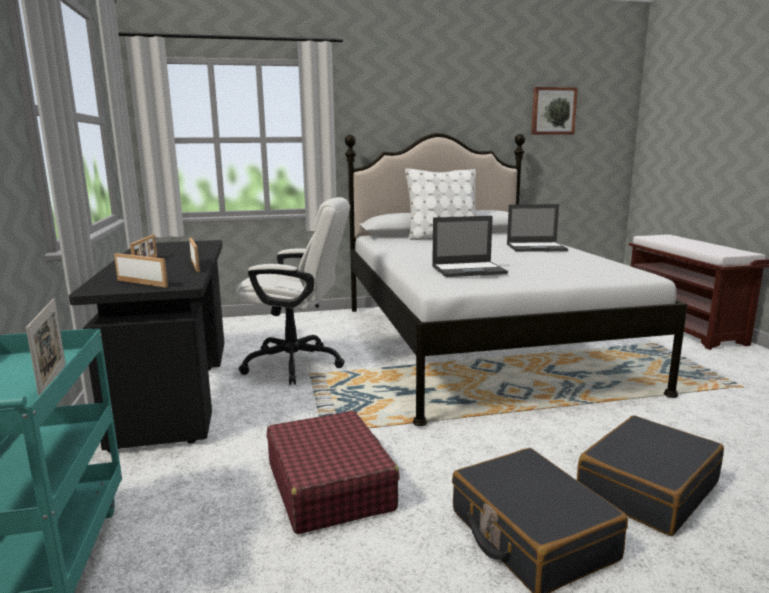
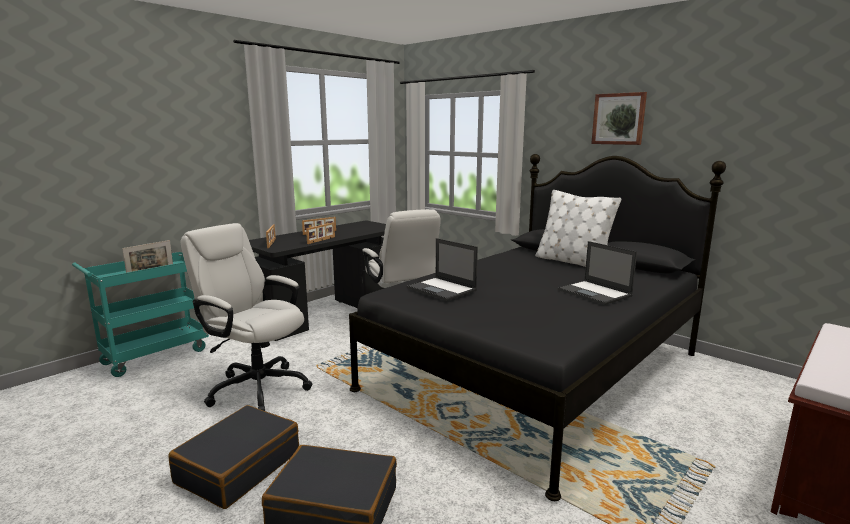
camera: 55 degrees right, 0 degrees up
red suitcase [267,411,400,534] -> white office chair [181,223,312,411]
white bed [345,133,687,426] -> black bed [349,154,726,501]
picture [531,87,578,135] -> picture moved to [591,92,647,145]

